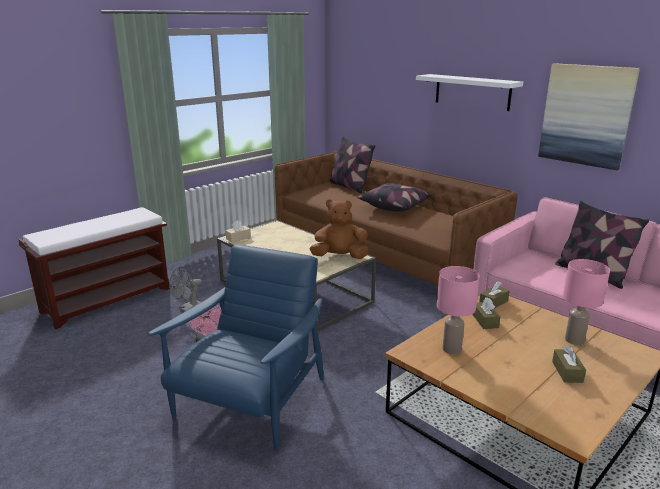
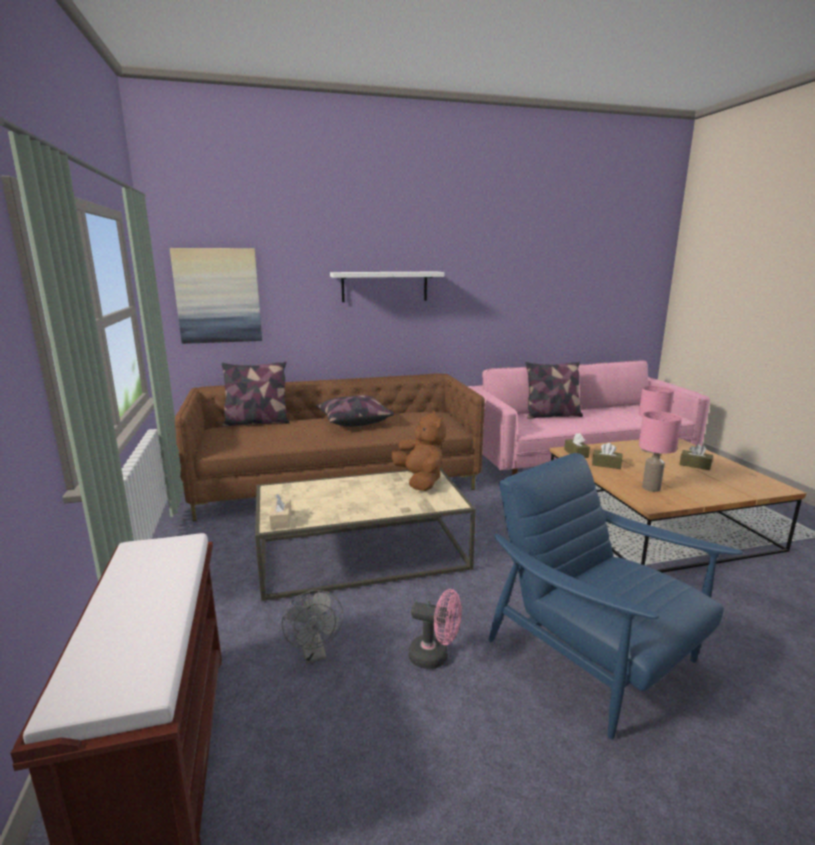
camera: 60 degrees left, 5 degrees down
brown plush toy [310,199,368,259] -> brown plush toy turned 135 degrees clockwise [392,411,445,491]
picture [538,63,640,170] -> picture moved to [170,248,262,344]

